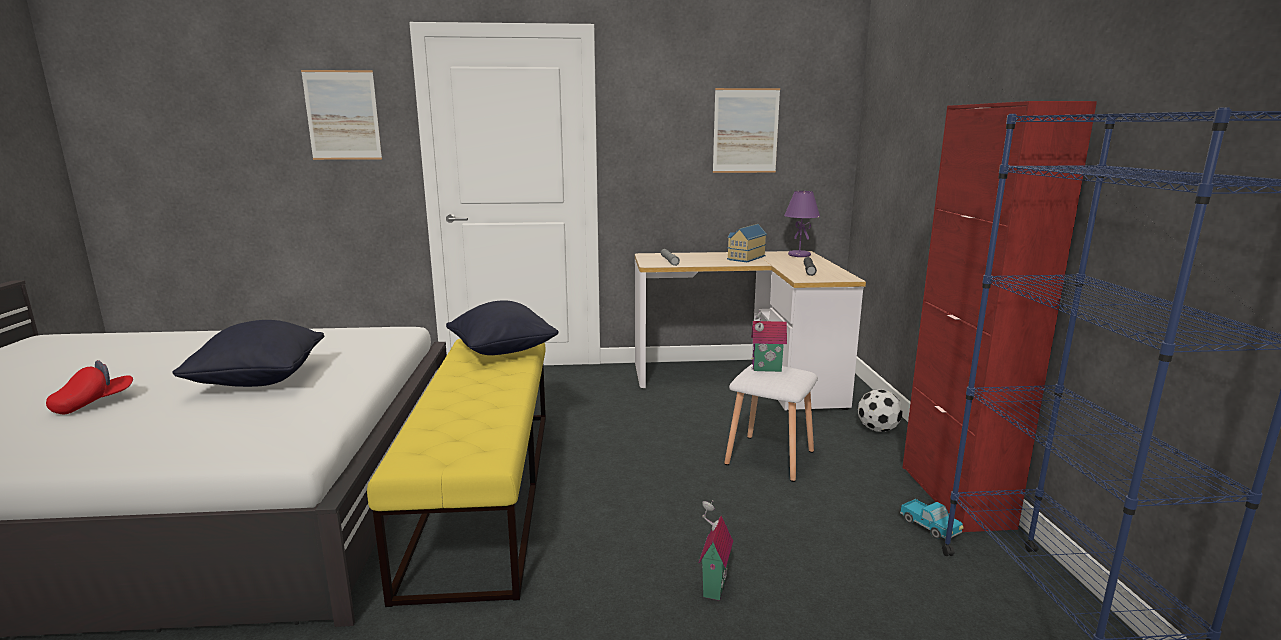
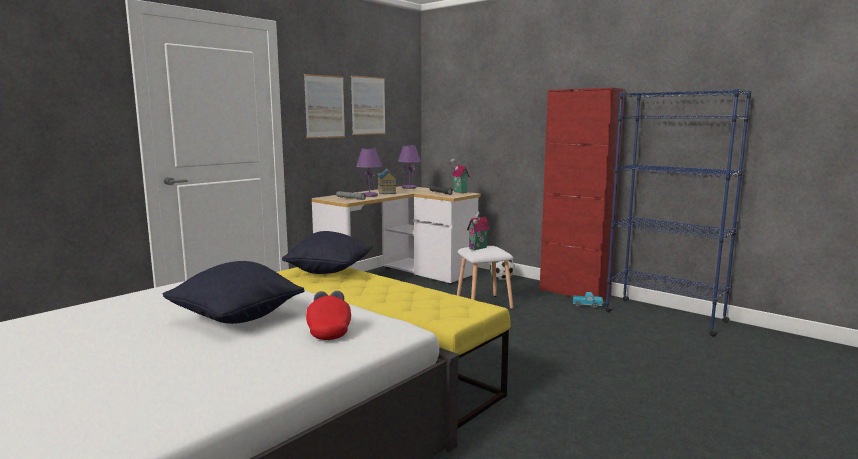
camera: 45 degrees left, 5 degrees down
red cap [46,360,133,414] -> red cap moved to [306,291,351,340]
picture [301,70,382,160] -> picture moved to [304,74,345,138]
toy house [699,500,733,601] -> toy house moved to [450,159,470,194]
none -> purple table lamp [356,148,382,197]

